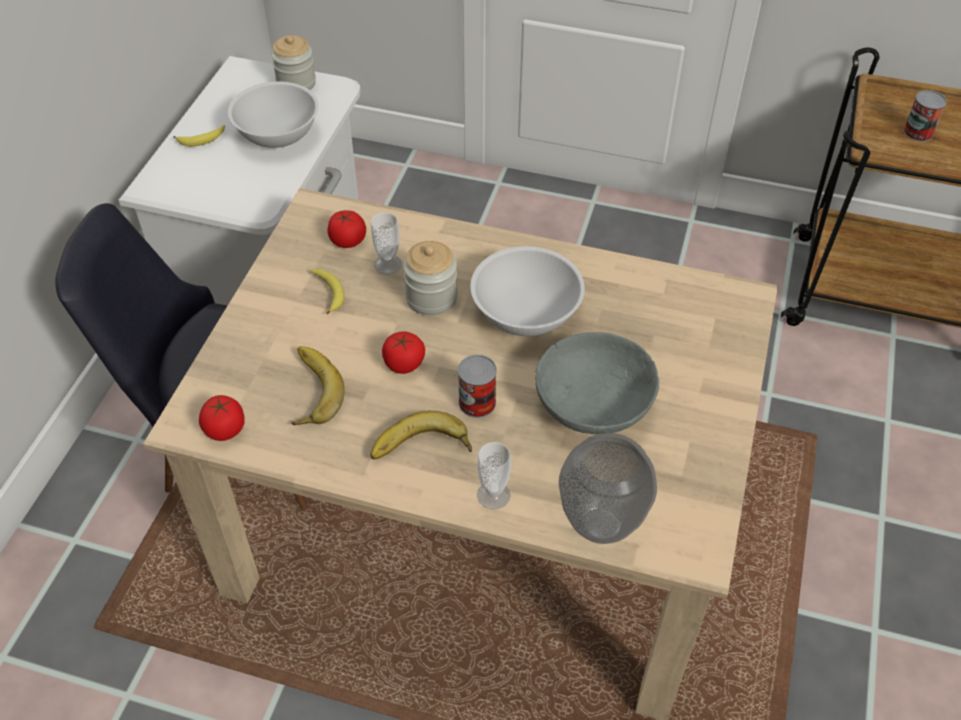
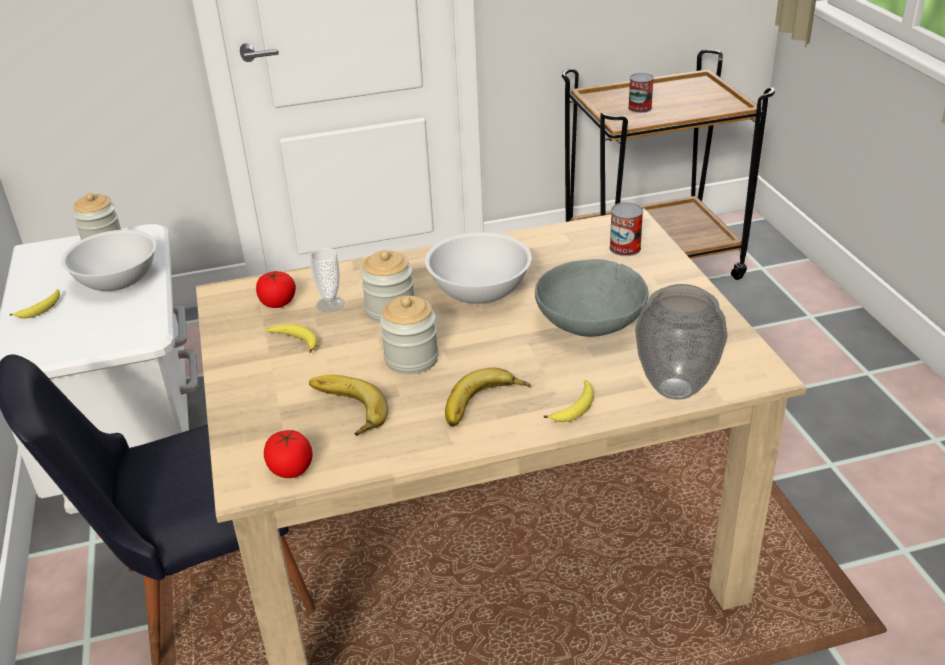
camera: 30 degrees left, 15 degrees down
tomato [382,331,425,374] -> jar [380,296,439,375]
can [458,355,497,418] -> can moved to [609,202,643,256]
cup [477,442,511,510] -> banana [544,380,594,422]

